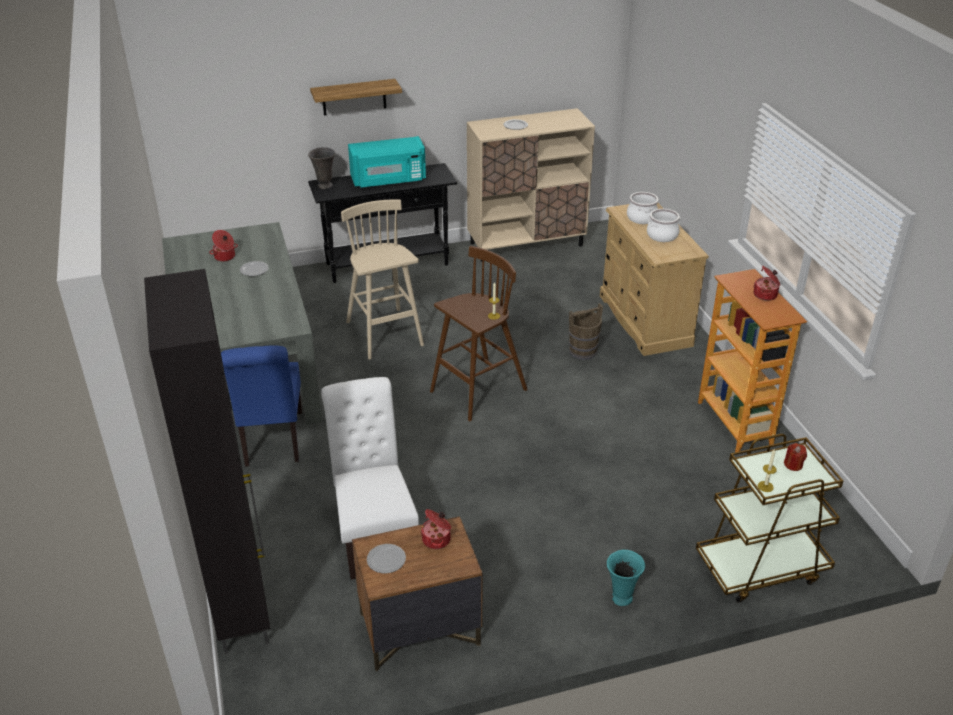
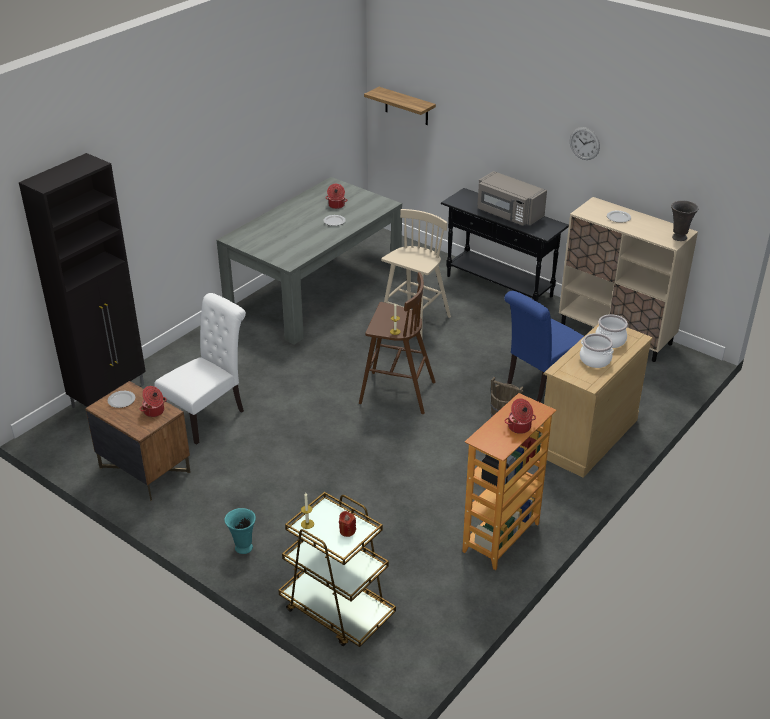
camera: 55 degrees right, 0 degrees up
blue chair [221,345,302,467] -> blue chair moved to [504,291,584,403]
grey vase [308,147,335,189] -> grey vase moved to [671,200,698,241]
shelf [310,79,402,115] -> shelf moved to [364,87,436,125]
turquoise microwave [348,136,426,188] -> grey microwave [477,171,547,226]
none -> wall clock [570,127,600,160]

